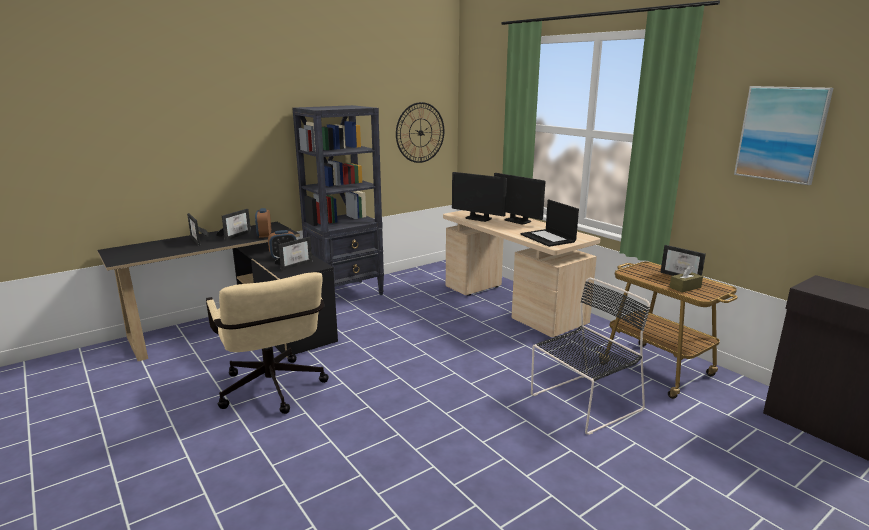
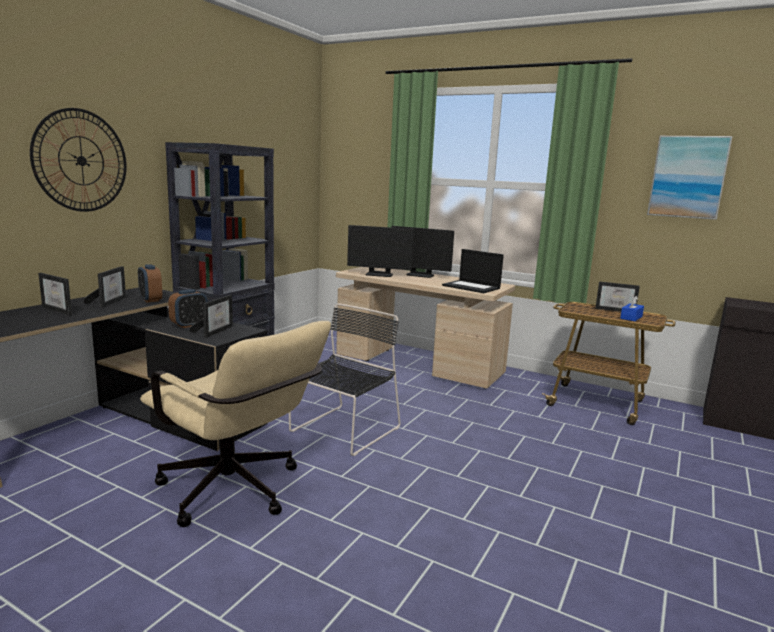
camera: 25 degrees left, 5 degrees down
wall clock [396,102,444,163] -> wall clock moved to [30,108,127,212]
black chair [531,278,650,435] -> black chair moved to [289,303,401,456]
brown tissue box [669,265,703,293] -> blue tissue box [620,296,644,321]

